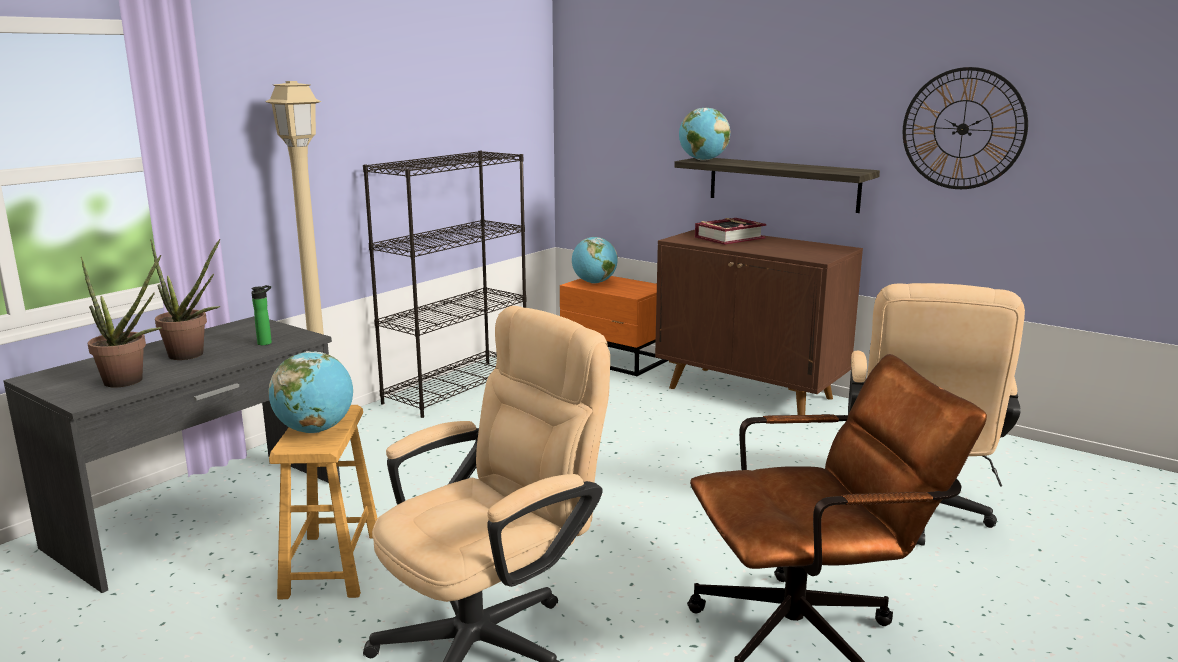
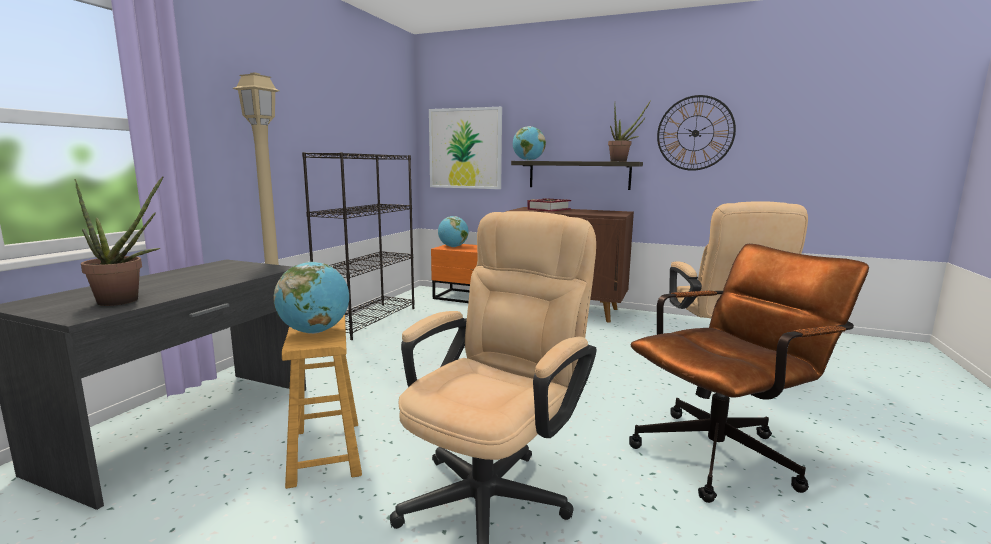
camera: 15 degrees left, 5 degrees down
potted plant [150,239,220,360] -> potted plant moved to [608,100,651,162]
bottle [251,285,272,345] -> none
none -> picture [429,107,502,189]

